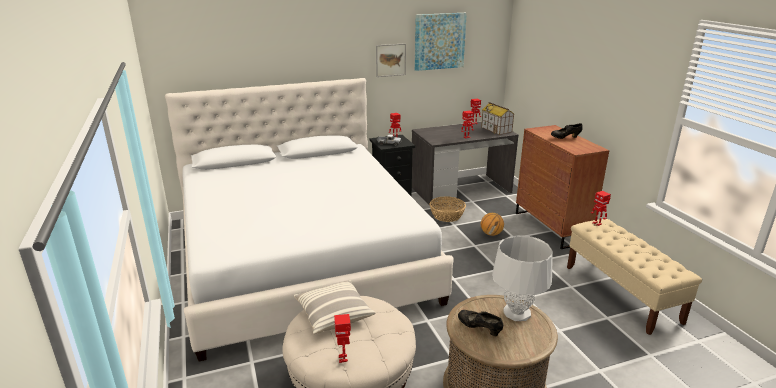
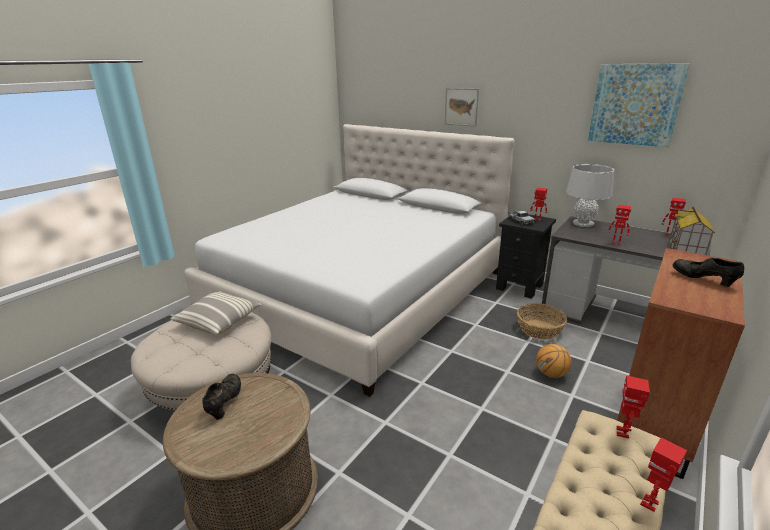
camera: 55 degrees right, 0 degrees up
toy robot [334,314,351,363] -> toy robot moved to [640,438,687,512]
picture [376,43,406,77] -> picture moved to [445,88,479,127]
grey table lamp [492,235,553,321] -> grey table lamp moved to [566,164,615,227]

